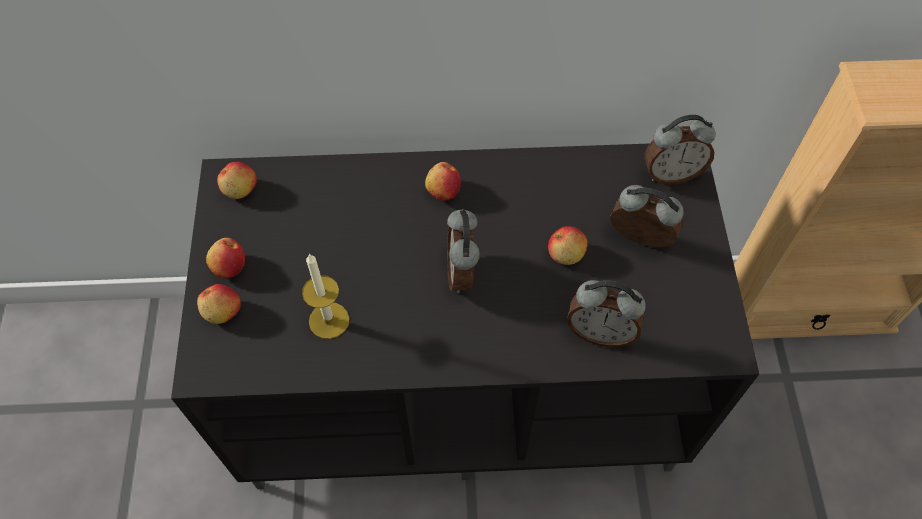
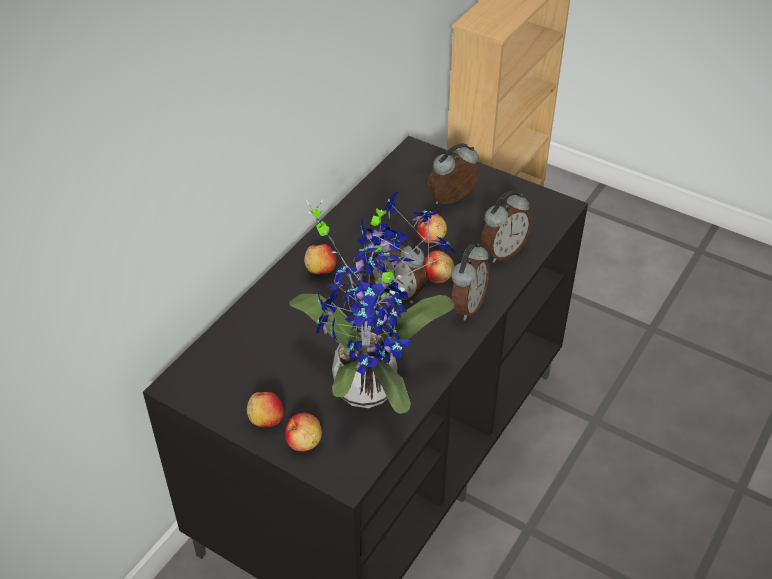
camera: 55 degrees left, 15 degrees down
apple [217,162,257,199] -> apple moved to [424,250,454,283]
candle [302,254,349,339] -> potted plant [289,192,455,414]
alarm clock [644,115,716,185] -> alarm clock moved to [451,243,490,321]

